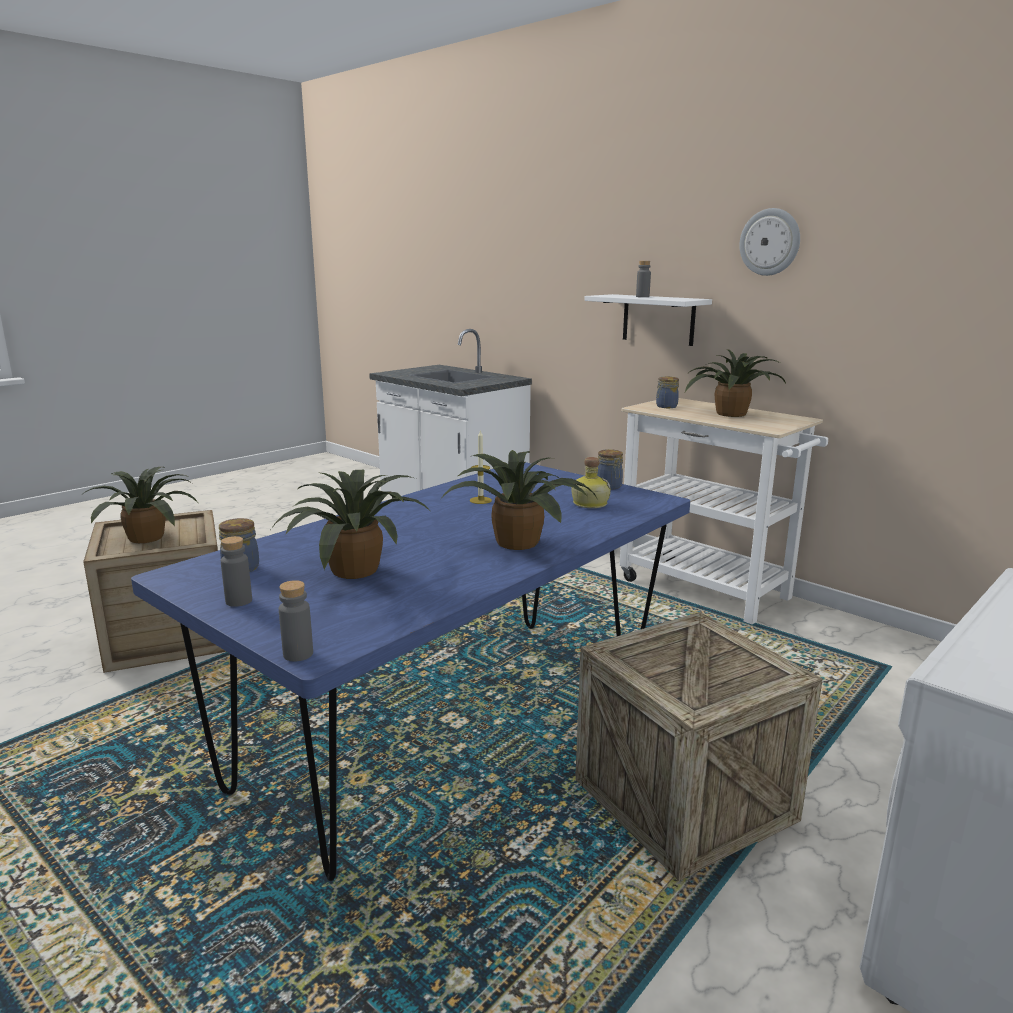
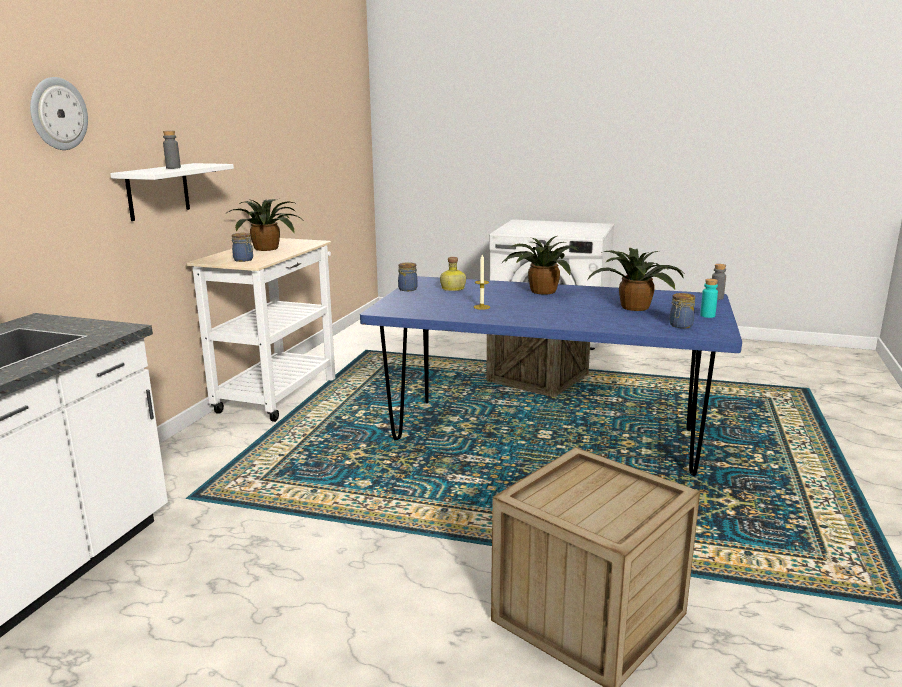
camera: 115 degrees left, 0 degrees up
potted plant [84,467,198,543] -> none
grey bottle [221,536,252,607] -> turquoise bottle [700,279,718,318]
wall clock [739,208,800,276] -> wall clock moved to [30,77,88,150]

